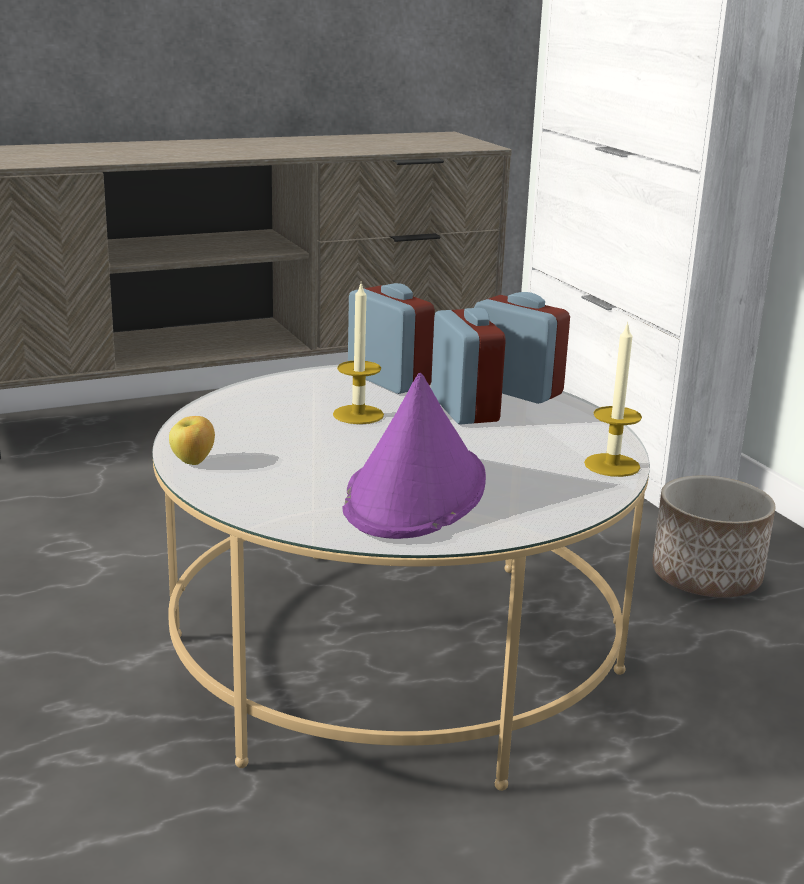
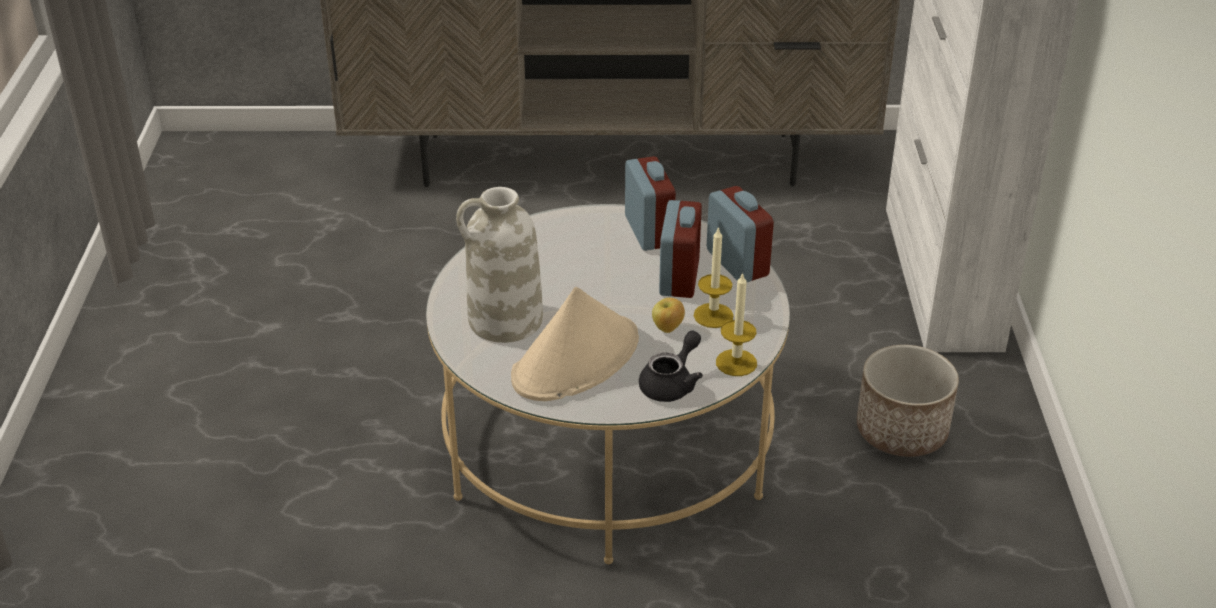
camera: 25 degrees right, 15 degrees up
apple [169,416,215,465] -> apple moved to [652,298,685,333]
candle [333,284,384,424] -> candle moved to [694,227,733,328]
purple hat [342,373,486,539] -> beige hat [511,287,639,401]
none -> white vase [456,187,543,343]
none -> black teapot [639,330,703,402]

